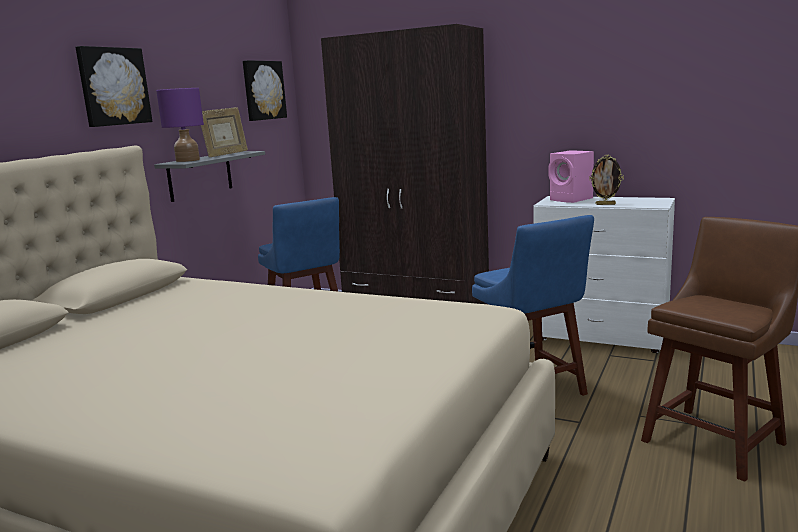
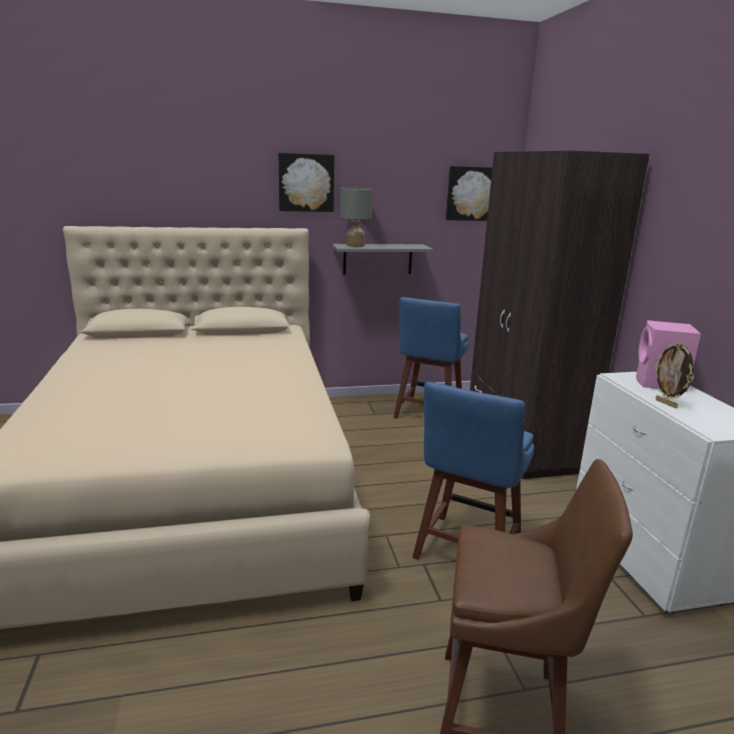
camera: 50 degrees right, 5 degrees up
purple table lamp [156,88,204,162] -> grey table lamp [340,187,373,247]
picture frame [201,107,248,157] -> none

